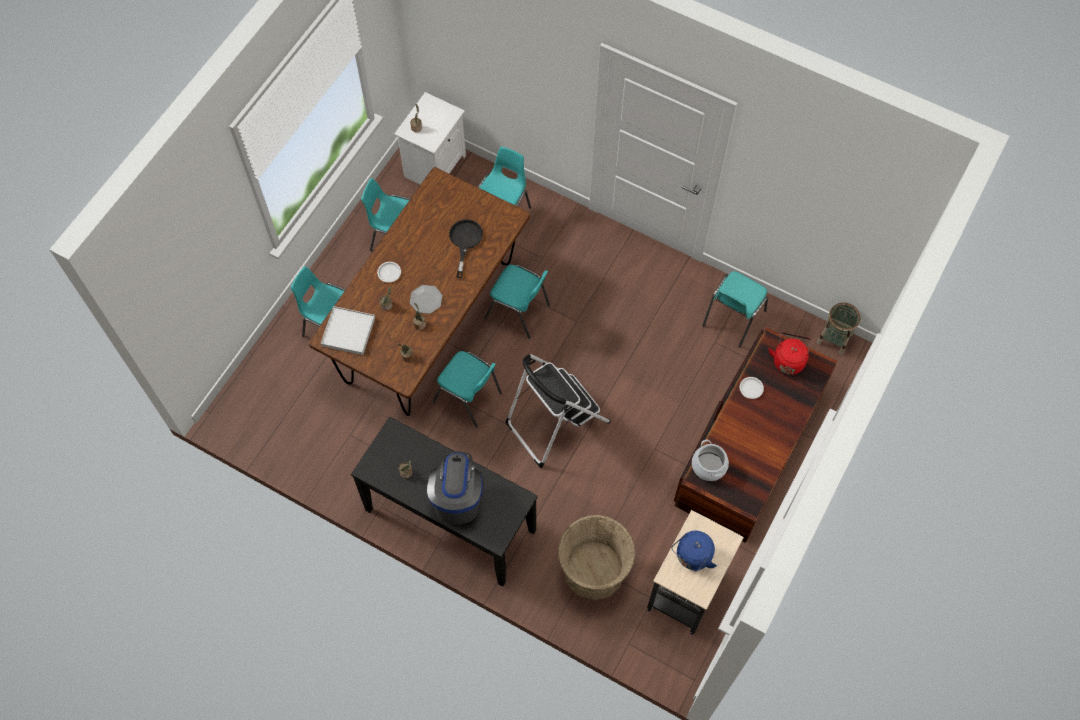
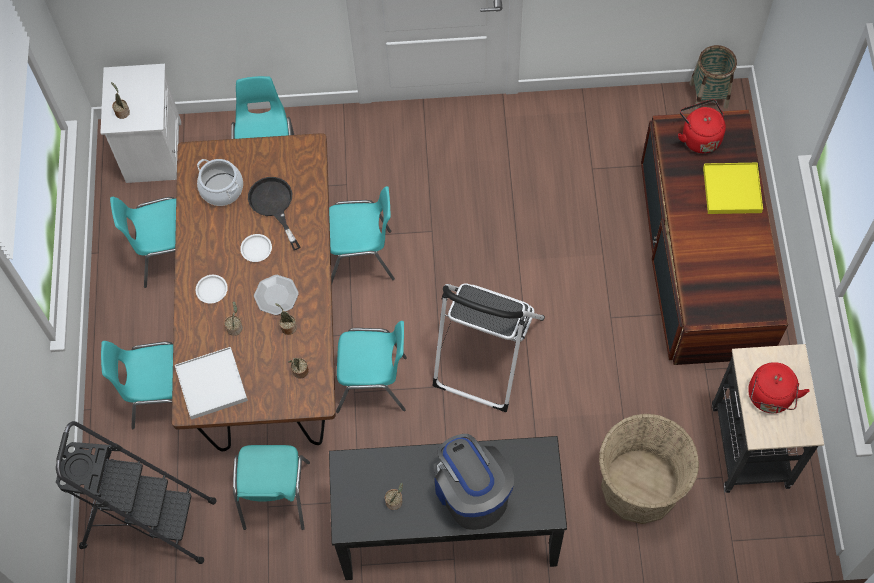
camera: 30 degrees left, 0 degrees up
blue kettle [672,531,717,572] -> red kettle [748,362,810,413]
cooking pot [692,440,729,481] -> cooking pot moved to [197,159,243,206]
turquoise chair [702,271,768,348] -> turquoise chair moved to [233,445,310,530]
white plate [740,377,764,399] -> white plate moved to [240,234,272,262]
none -> step ladder [56,421,216,564]
none -> yellow tray [703,163,763,214]

